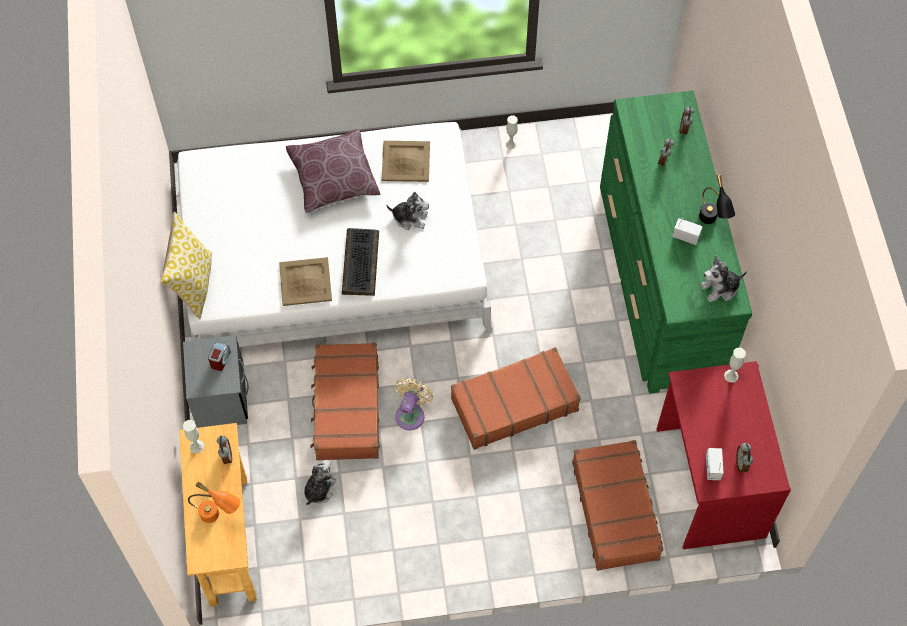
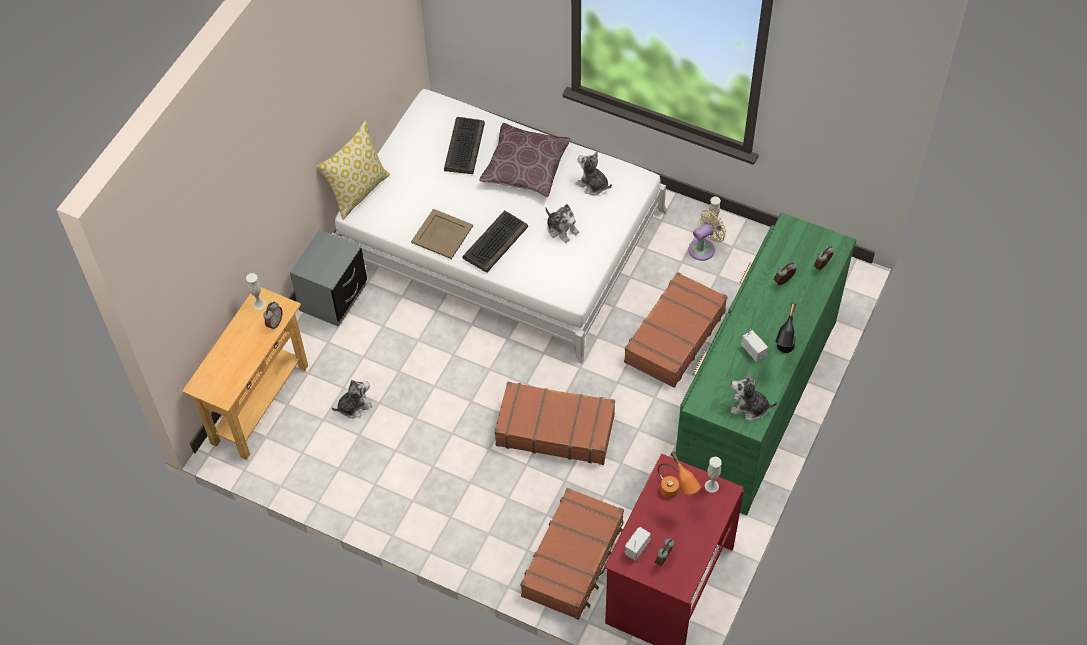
camera: 35 degrees right, 5 degrees down
orange table lamp [188,482,240,523] -> orange table lamp moved to [657,452,701,498]
alarm clock [208,342,231,371] -> none
brown suitcase [311,343,380,460] -> brown suitcase moved to [624,272,728,388]
beige tray [382,141,430,182] -> plush toy [576,151,612,195]
beige fan [395,378,433,430] -> beige fan moved to [689,210,726,261]
none -> keyboard [444,117,485,174]

